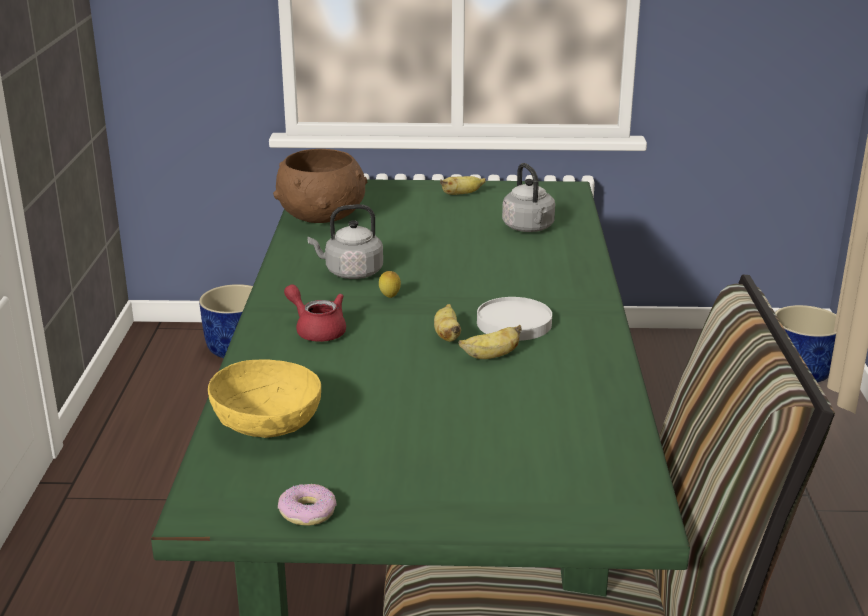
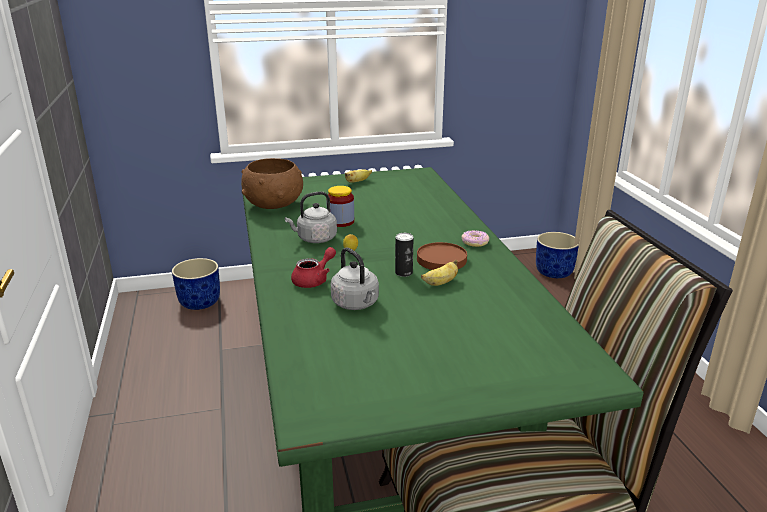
camera: 15 degrees left, 0 degrees up
yellow bowl [208,360,321,438] -> none
donut [278,484,337,526] -> donut moved to [462,230,489,247]
red teapot [284,284,346,342] -> red teapot turned 105 degrees clockwise [291,247,336,288]
banana [434,304,461,342] -> can [395,233,413,277]
white plate [477,297,552,341] -> brown plate [417,242,467,270]
grey kettle [502,163,555,232] -> grey kettle moved to [331,247,379,310]
none -> jar [326,186,354,227]

